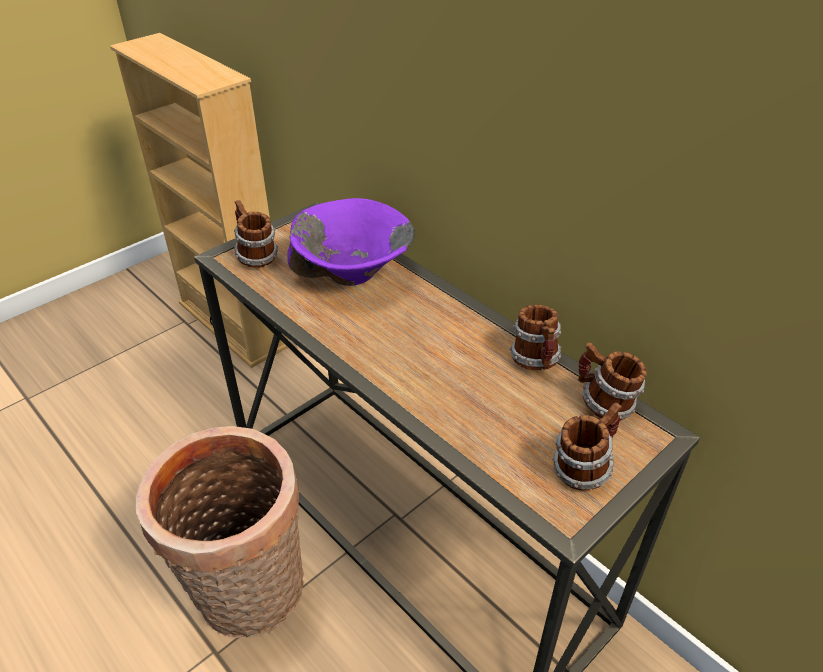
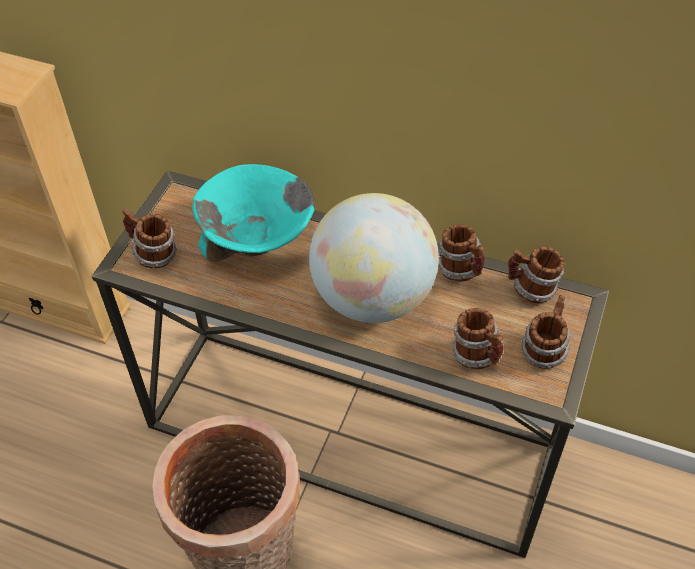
camera: 25 degrees left, 10 degrees up
purple bowl [287,198,415,286] -> turquoise bowl [192,164,315,262]
none -> globe [309,193,439,323]
none -> mug [453,308,504,369]

